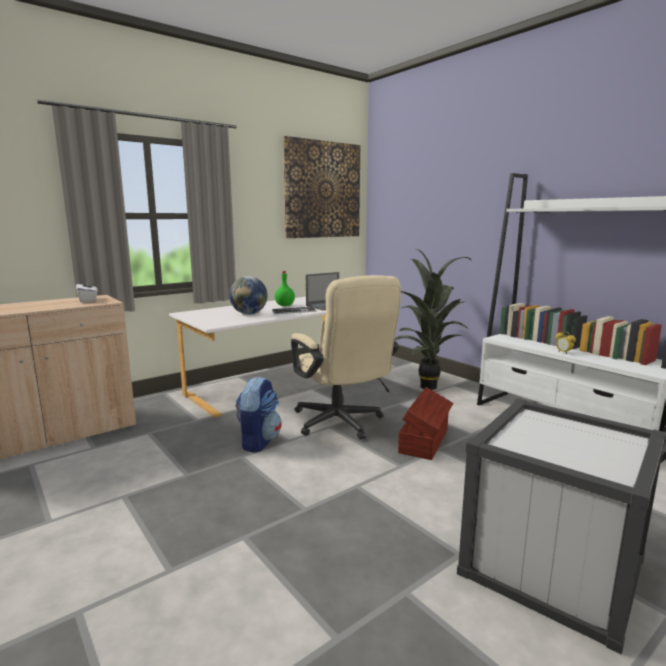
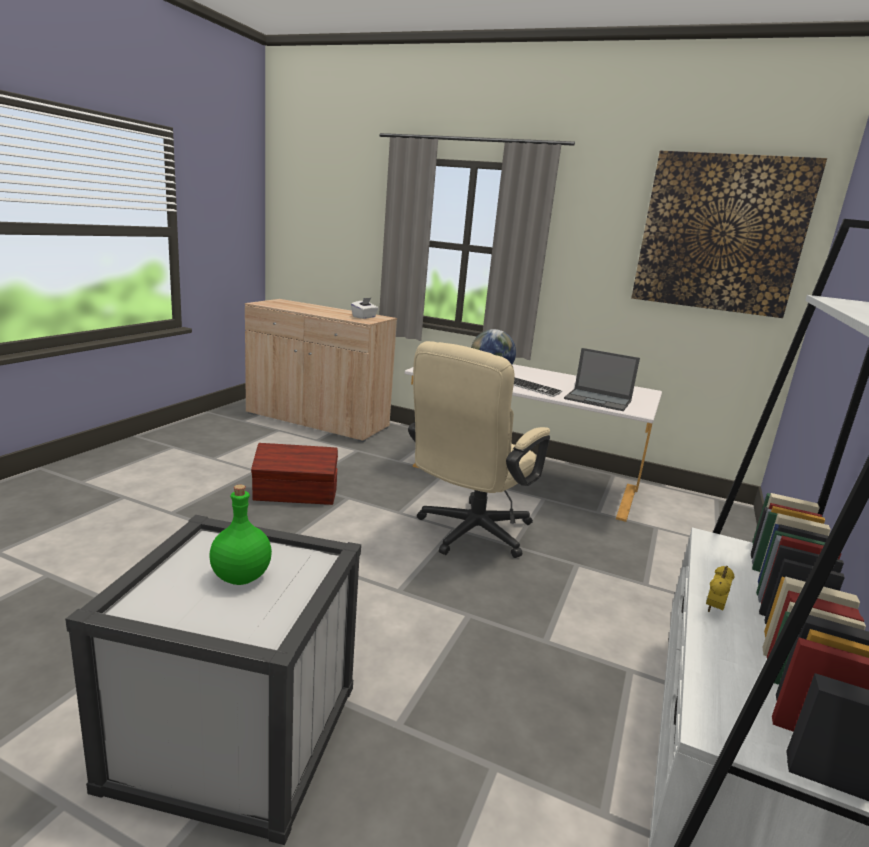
camera: 60 degrees right, 5 degrees up
backpack [235,376,282,453] -> none
green bottle [275,271,295,306] -> green bottle moved to [209,484,272,585]
potted plant [394,249,472,390] -> none
brown storage box [398,387,453,460] -> brown storage box moved to [251,443,338,505]

